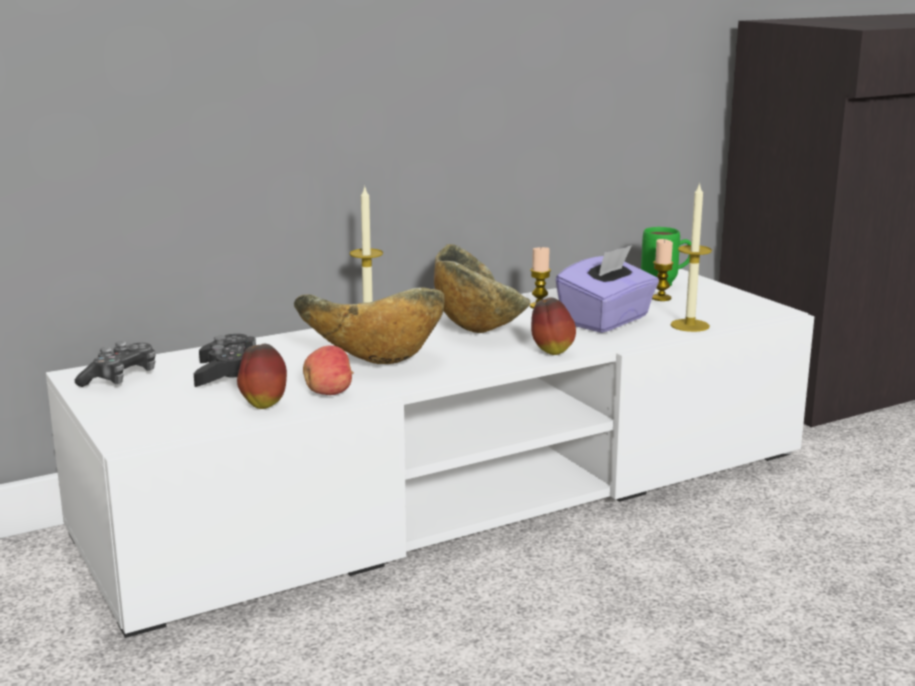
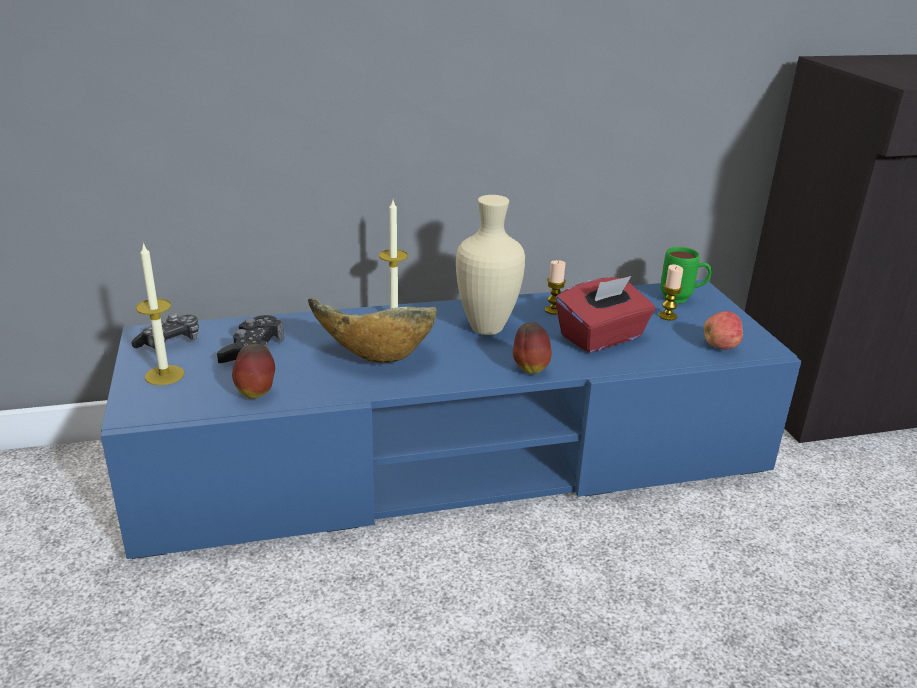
camera: 15 degrees right, 10 degrees up
white tv stand [46,269,814,638] -> blue tv stand [101,280,802,559]
apple [303,345,354,395] -> apple moved to [704,311,743,350]
bowl [434,244,530,333] -> beige vase [456,195,525,335]
purple tissue box [556,245,659,333] -> red tissue box [556,276,655,353]
candle [670,182,712,332] -> candle moved to [136,242,184,385]

